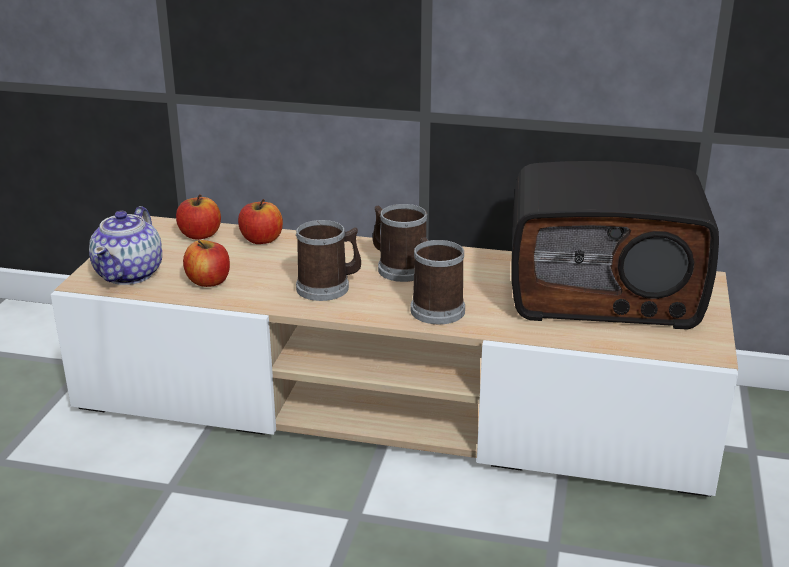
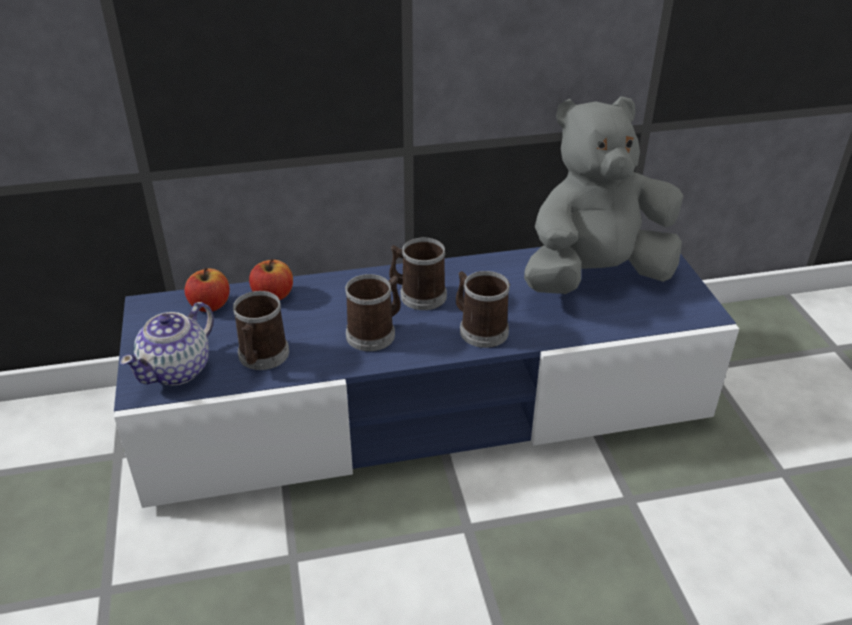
camera: 25 degrees left, 10 degrees up
beige tv stand [51,215,738,497] -> blue tv stand [114,247,739,508]
teapot [89,206,162,285] -> teapot turned 45 degrees clockwise [120,302,214,386]
apple [183,240,230,287] -> mug [233,291,289,370]
radio [511,161,719,330] -> grey plush toy [524,96,683,294]

